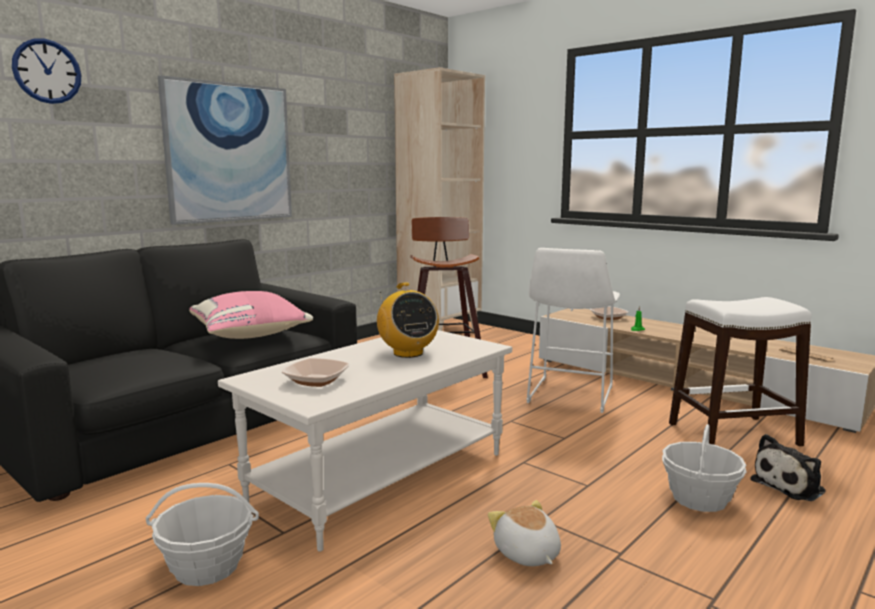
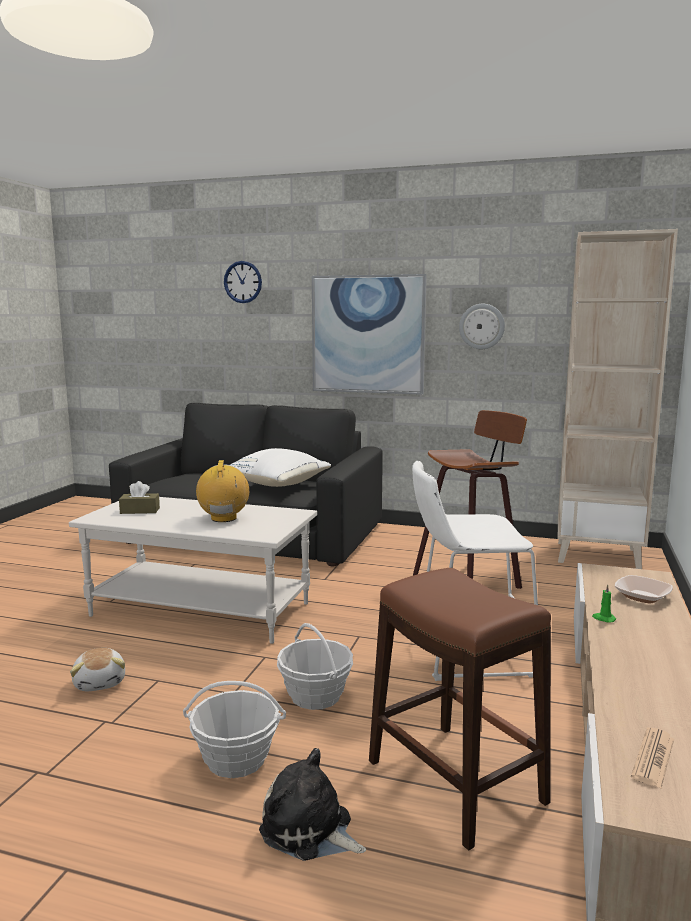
camera: 65 degrees right, 0 degrees up
basket [146,483,259,586] -> basket moved to [277,623,353,710]
pink pillow [189,291,313,339] -> white pillow [230,448,331,487]
bowl [282,358,349,387] -> brown tissue box [119,481,160,514]
radio [377,282,439,358] -> radio turned 135 degrees clockwise [196,460,249,522]
plush toy [488,500,561,566] -> plush toy turned 120 degrees clockwise [70,648,125,691]
white stool [669,297,812,446] -> brown stool [369,568,551,851]
none -> wall clock [459,304,505,349]

